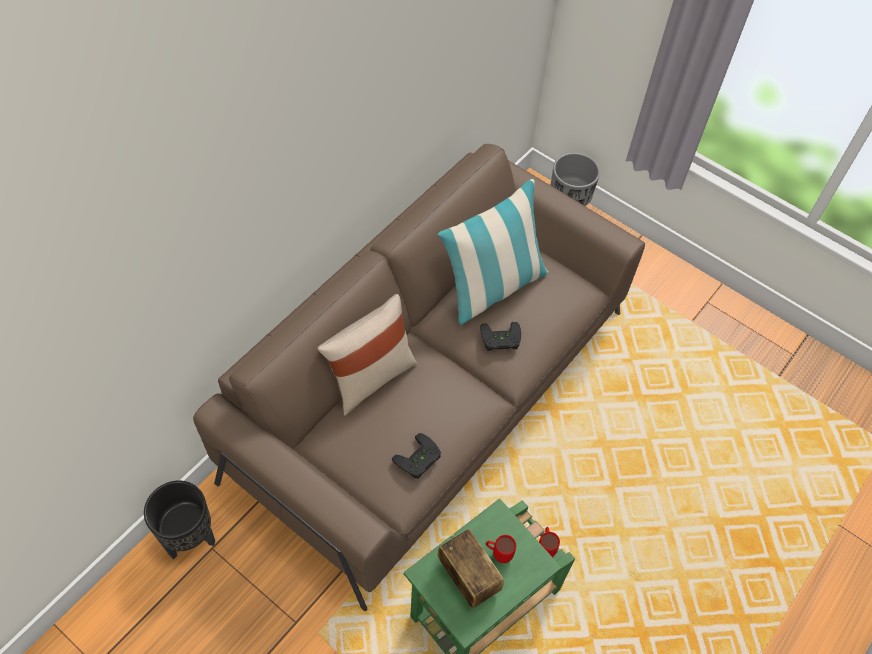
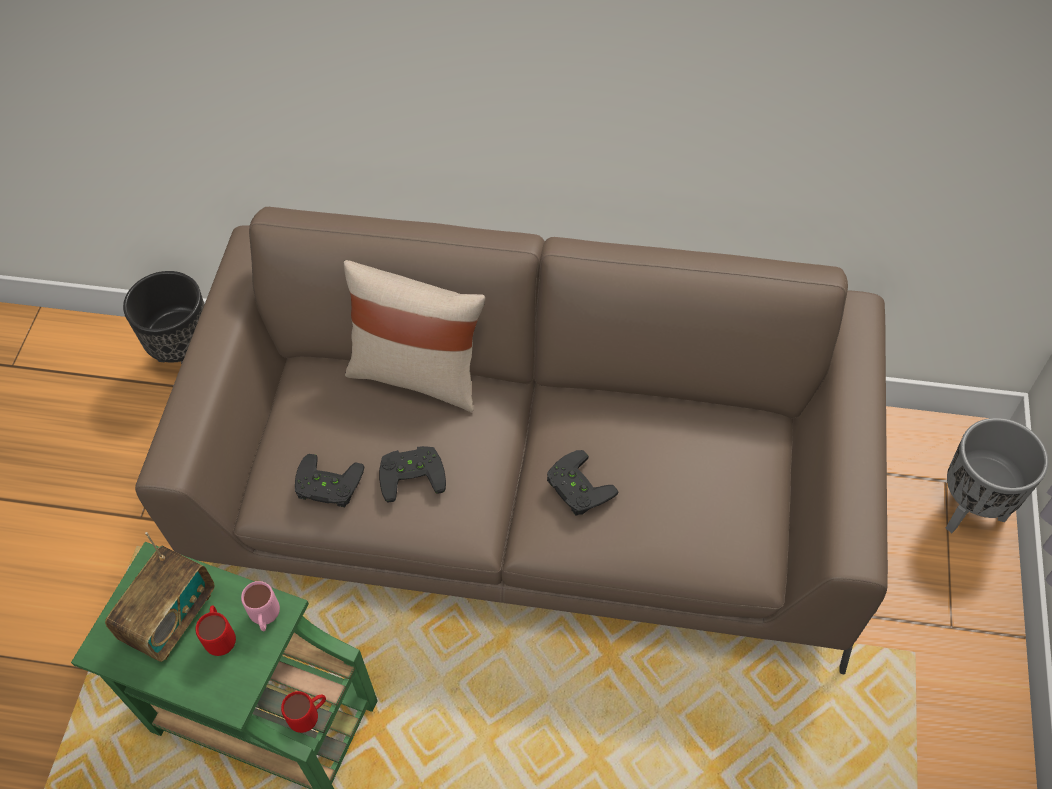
camera: 65 degrees right, 0 degrees up
pillow [438,179,548,325] -> none
none -> pink mug [241,581,280,631]
none -> black game controller [379,446,446,502]

